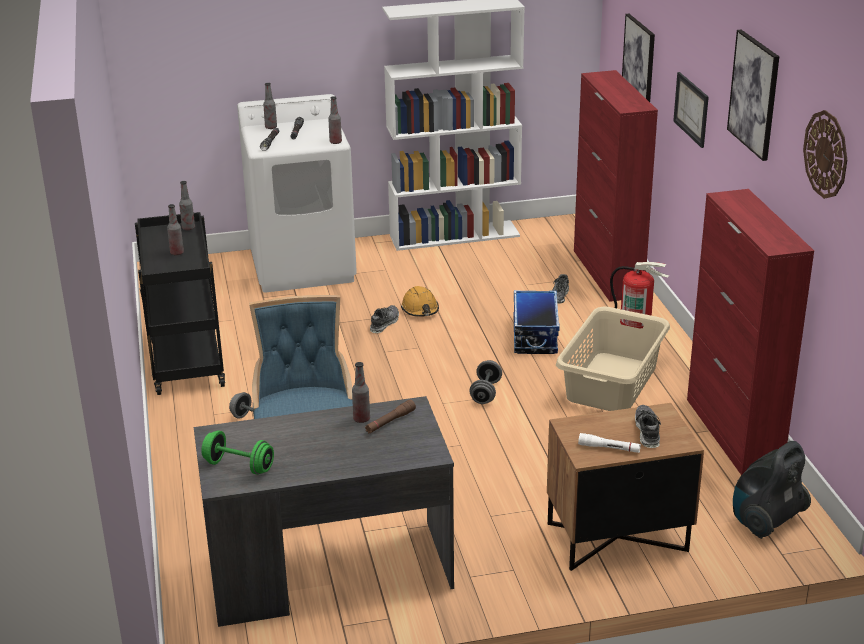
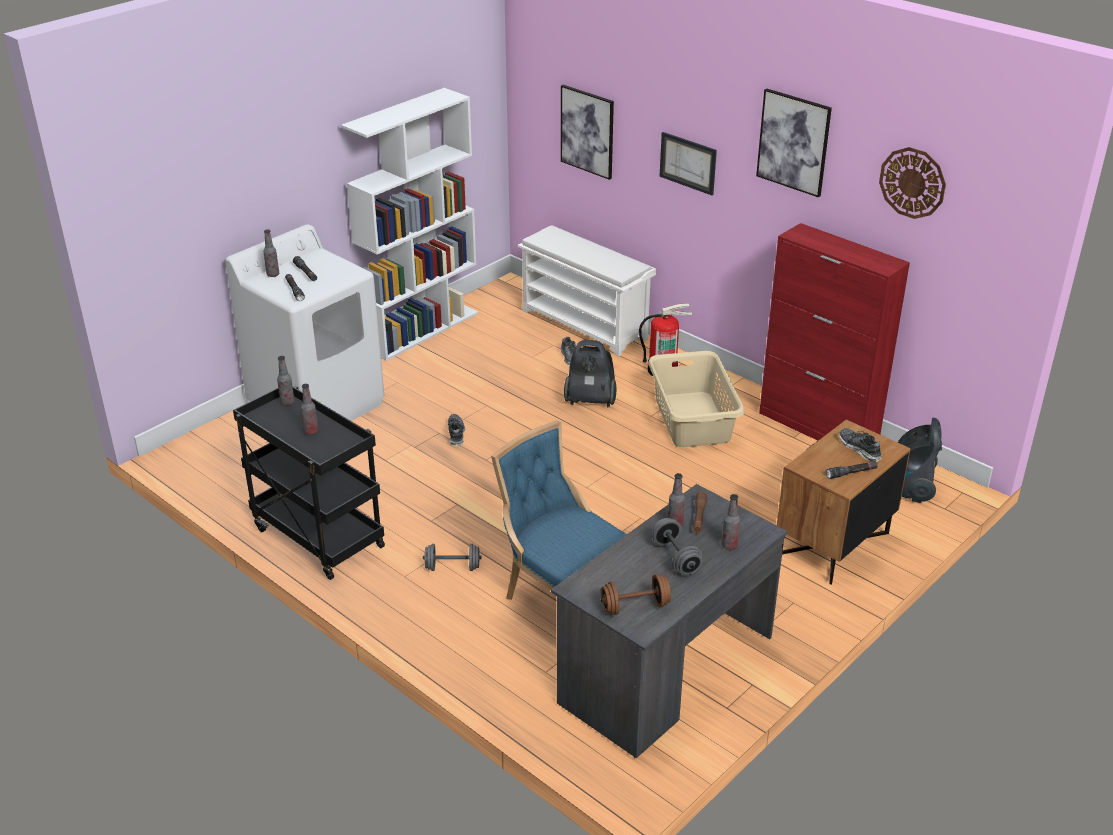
camera: 35 degrees left, 5 degrees up
green dumbbell [201,430,274,475] -> brown dumbbell [601,574,671,615]
bottle [328,96,342,144] -> bottle moved to [721,494,740,550]
orange hard hat [401,286,439,317] -> none
grey dumbbell [469,360,502,404] -> grey dumbbell moved to [652,518,702,575]
storage box [514,290,560,354] -> vacuum cleaner [564,340,617,408]
red cabinet [574,70,658,302] -> white shoe rack [518,225,656,356]
white flashlight [578,433,641,453] -> black flashlight [826,461,878,479]

